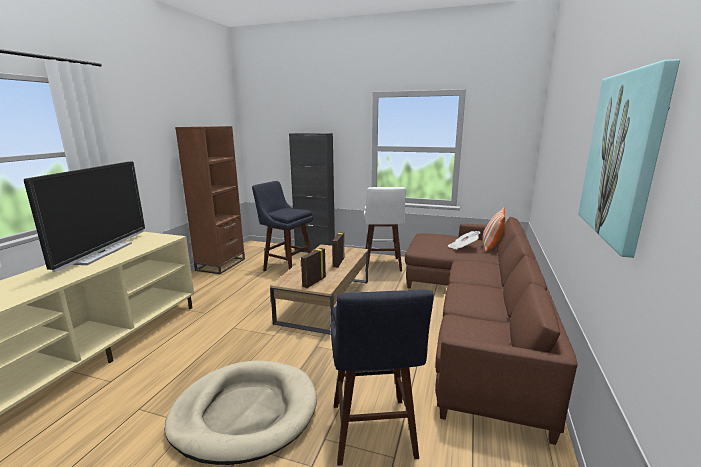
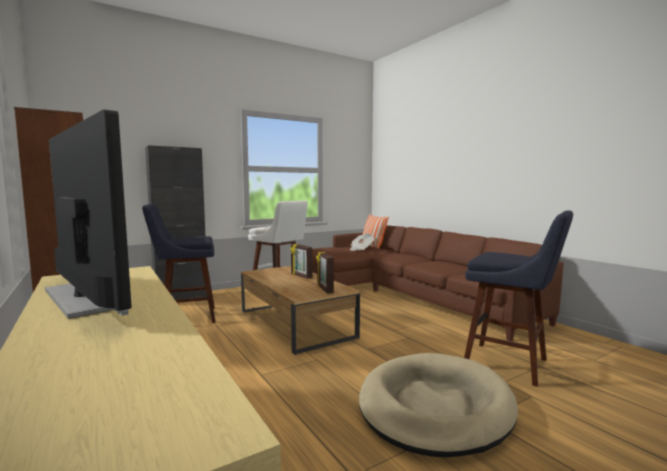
camera: 50 degrees left, 10 degrees down
picture [578,59,680,258] -> none

